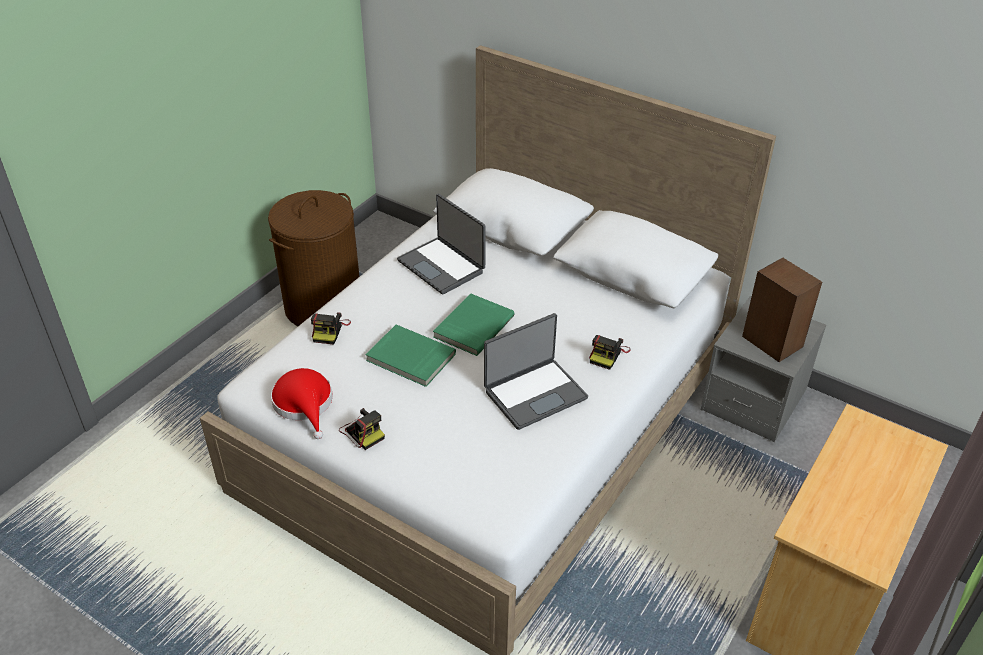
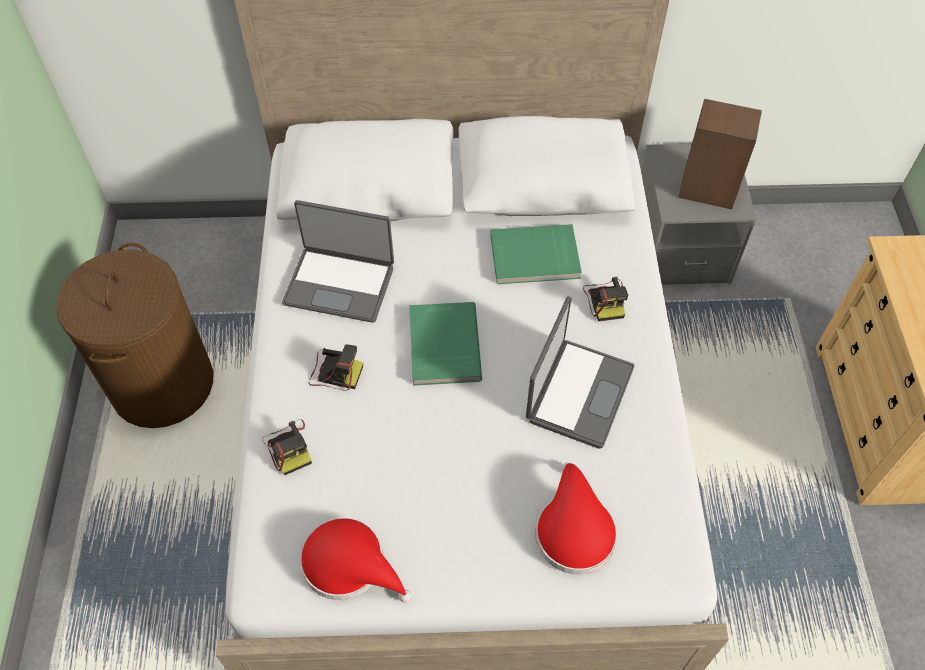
camera: 35 degrees left, 15 degrees up
camera [339,408,385,450] -> camera moved to [309,344,363,391]
green book [366,325,456,387] -> green book moved to [490,224,582,284]
none -> red hat [536,462,617,575]

